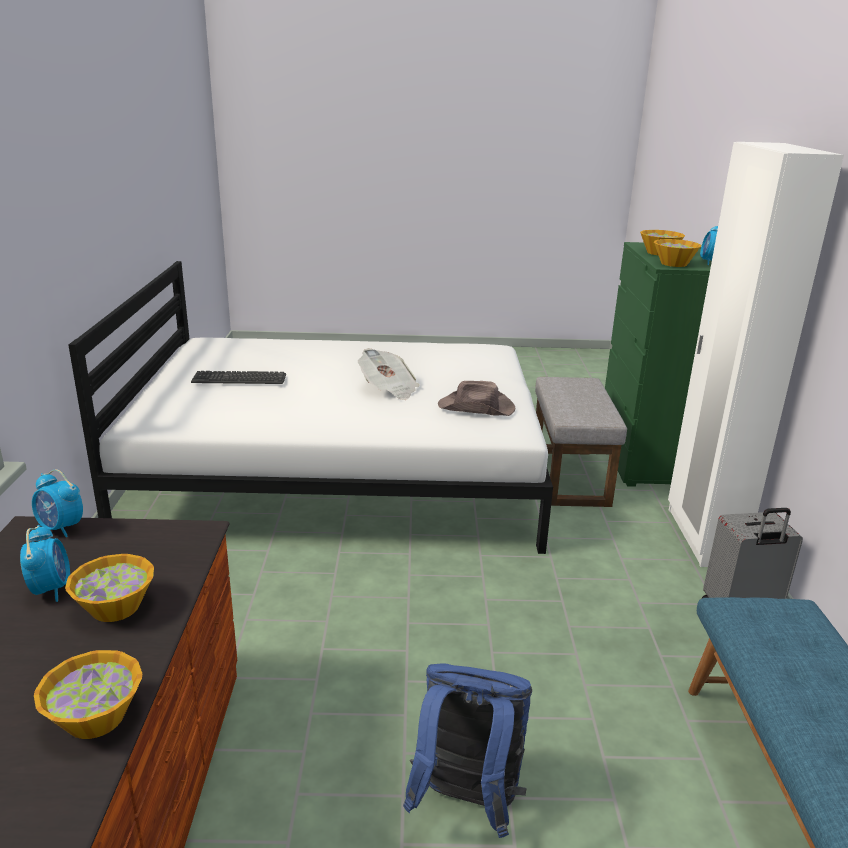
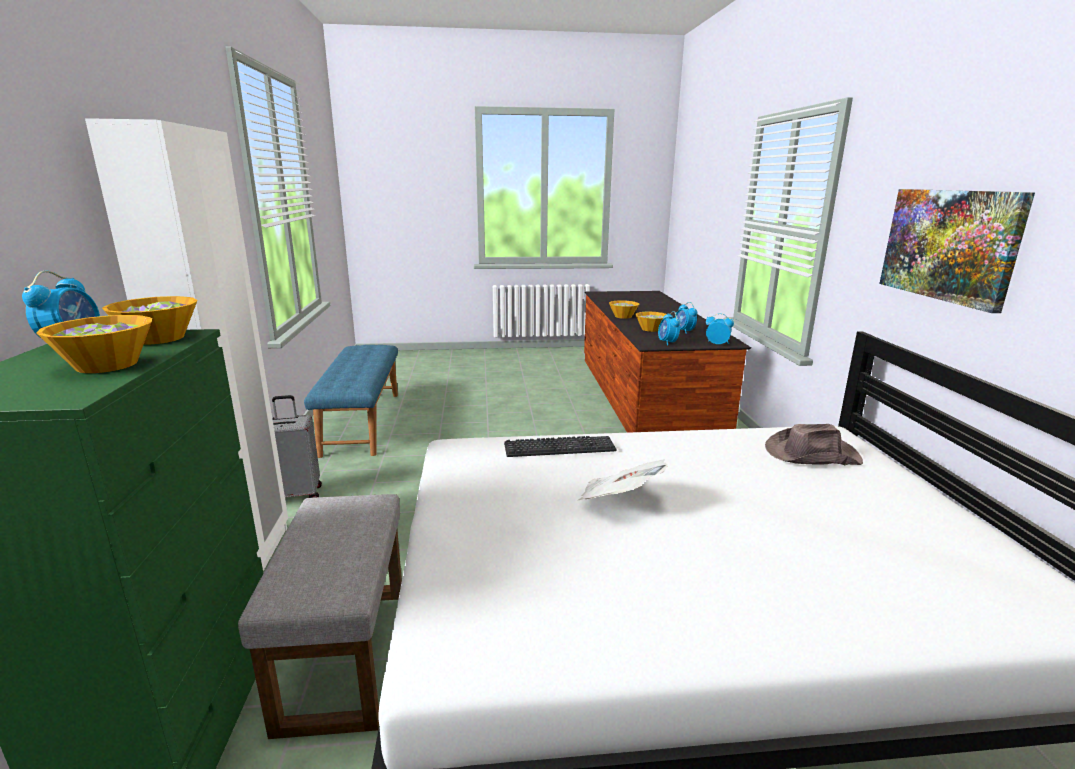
camera: 175 degrees right, 5 degrees down
keyboard [191,371,286,384] -> keyboard moved to [504,436,617,457]
blue backpack [403,663,532,838] -> none
brown hat [438,381,515,416] -> brown hat moved to [765,424,863,465]
none -> alarm clock [658,311,680,345]
none -> picture [879,189,1035,313]

